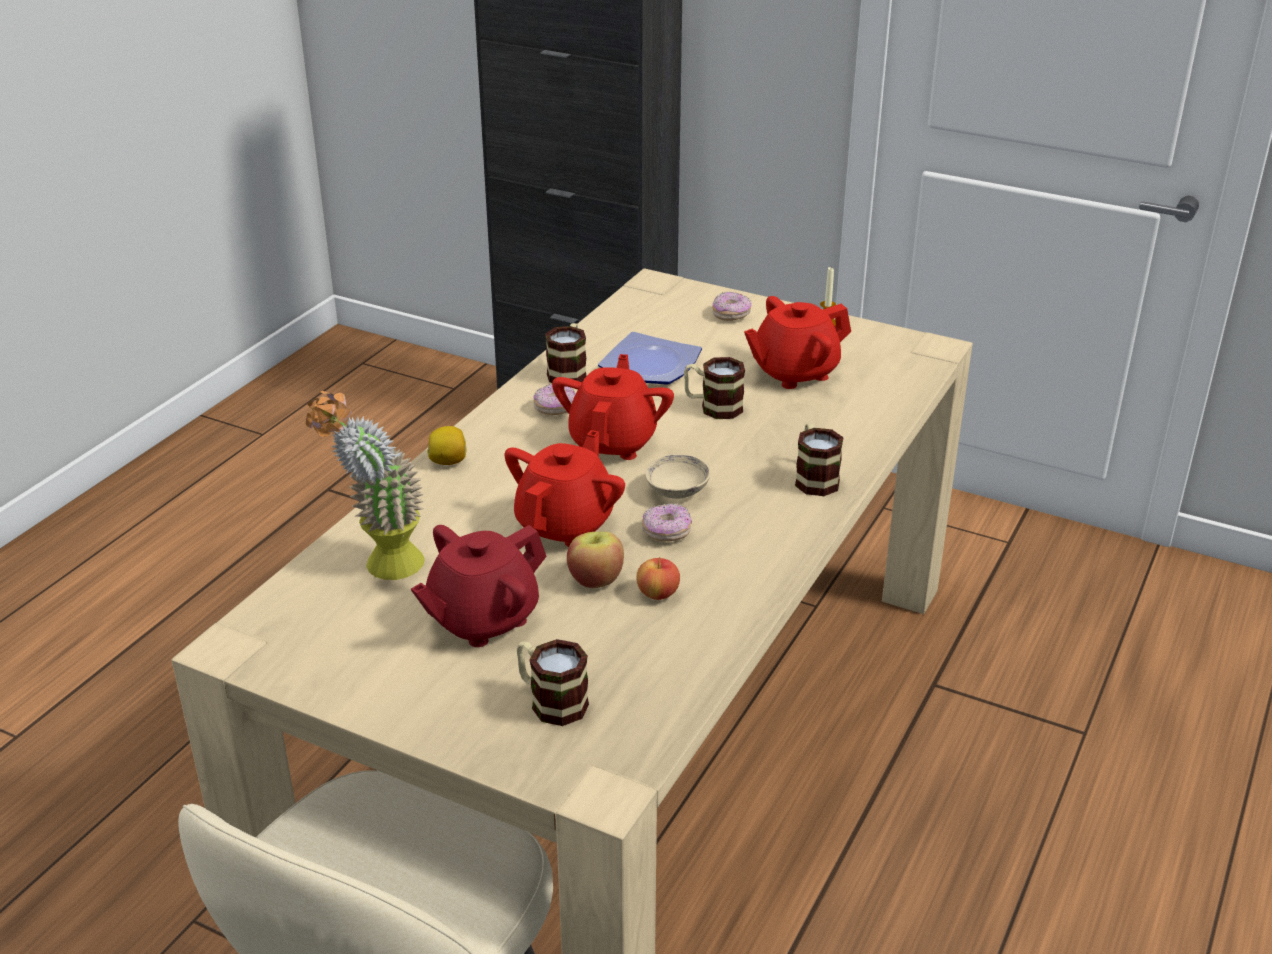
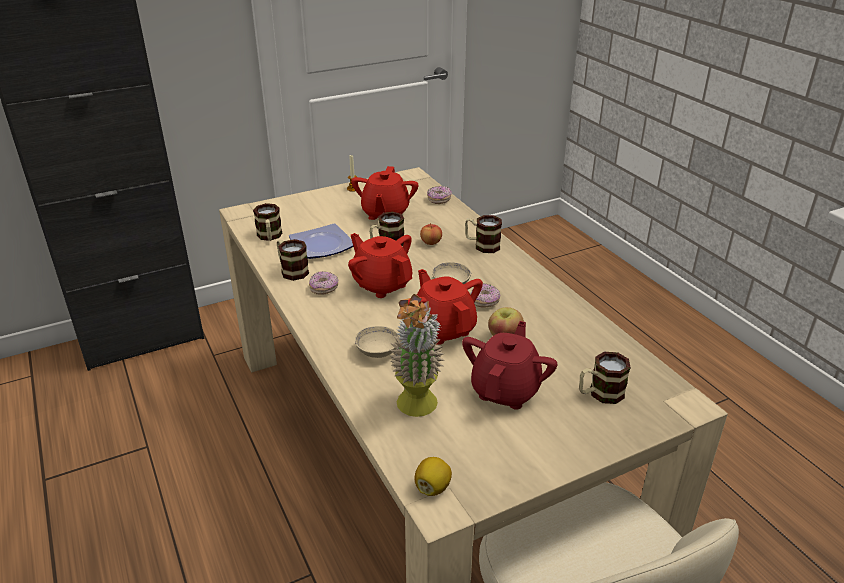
camera: 55 degrees left, 0 degrees up
red teapot [411,525,547,647] -> red teapot turned 150 degrees counterclockwise [462,321,557,410]
lemon [427,426,466,465] -> lemon moved to [415,457,452,496]
apple [636,557,680,600] -> apple moved to [420,223,442,245]
donut [712,292,752,321] -> donut moved to [427,186,452,204]
none -> mug [253,203,282,241]
none -> beige bowl [355,326,400,358]

